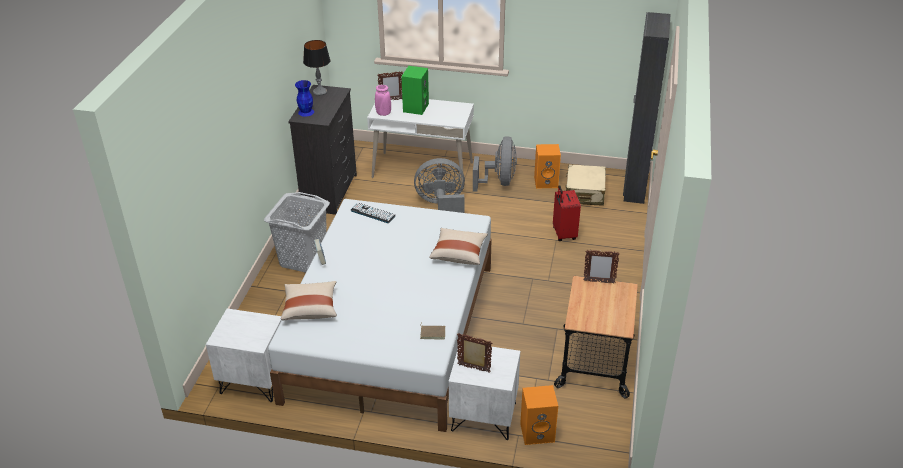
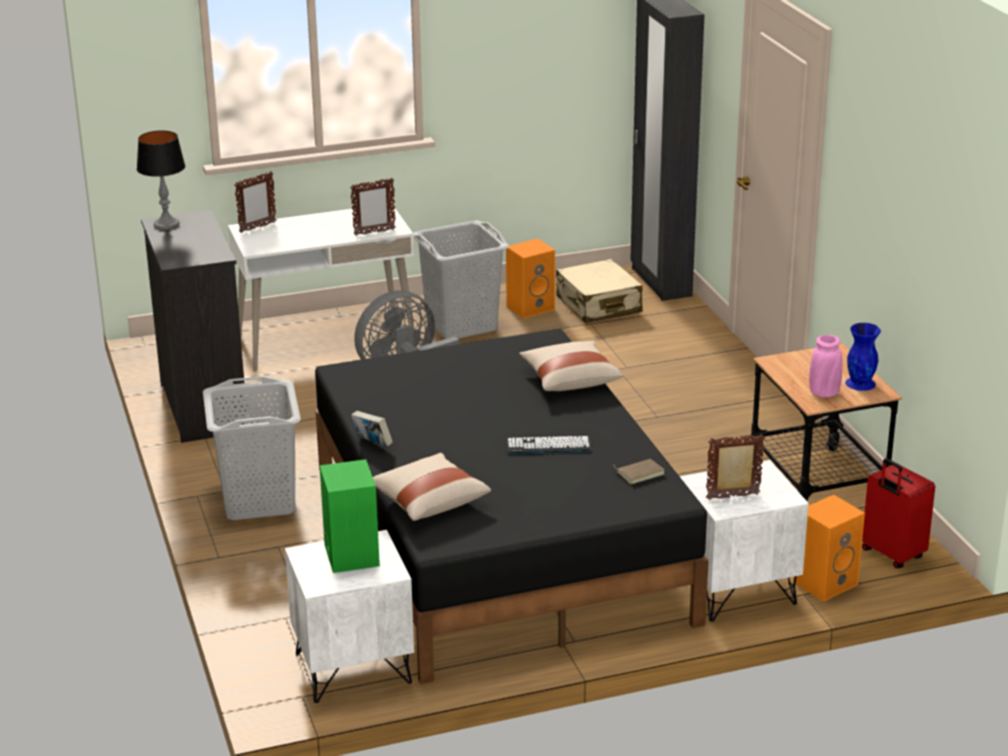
camera: 30 degrees left, 10 degrees down
white bed [268,199,492,432] -> black bed [315,329,709,684]
blue vase [295,80,314,117] -> blue vase moved to [845,323,881,391]
keyboard [350,203,396,223] -> keyboard moved to [506,436,592,454]
pink vase [375,85,391,116] -> pink vase moved to [809,335,842,398]
green speaker [401,66,429,115] -> green speaker moved to [320,459,380,573]
grey fan [473,136,517,192] -> grey laundry basket [413,220,509,339]
red suitcase [553,185,581,241] -> red suitcase moved to [862,458,935,568]
picture frame [583,250,620,284] -> picture frame moved to [350,178,396,236]

